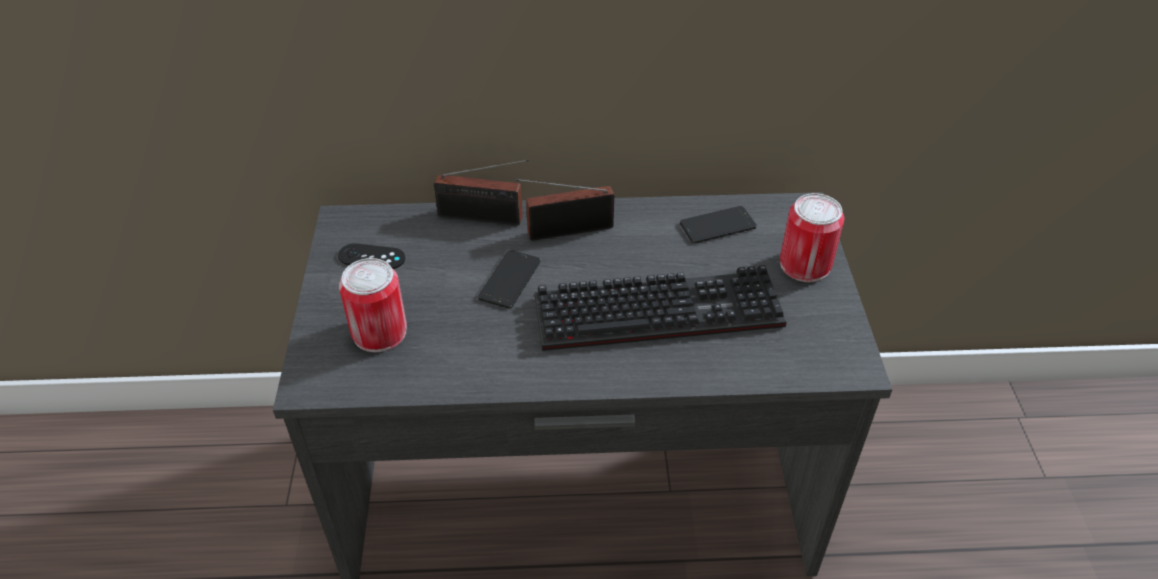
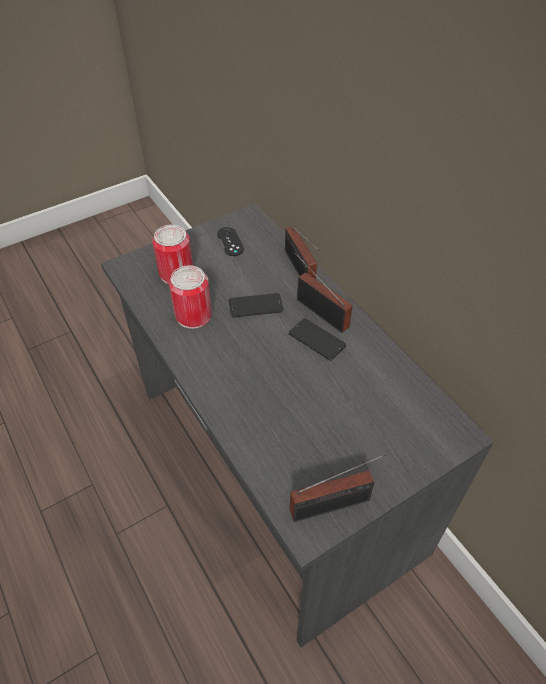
camera: 60 degrees right, 5 degrees up
keyboard [535,265,787,351] -> none
phone [680,206,757,243] -> phone moved to [288,318,346,361]
can [780,193,844,282] -> can moved to [169,265,212,329]
none -> radio [290,454,385,522]

